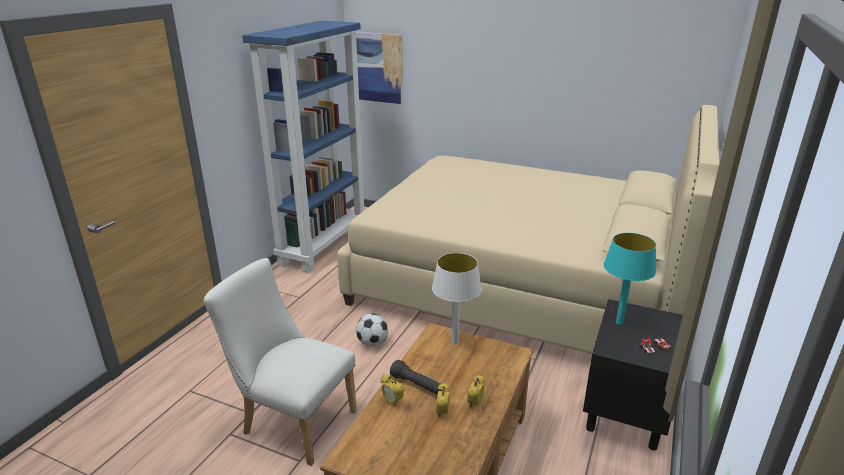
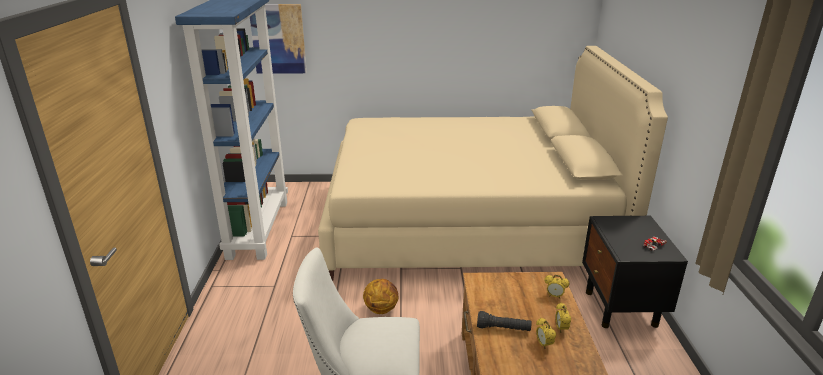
camera: 25 degrees left, 0 degrees up
football [356,314,388,347] -> basketball [363,279,398,314]
alarm clock [380,374,404,406] -> alarm clock moved to [544,275,570,299]
white table lamp [432,253,482,344] -> none
turquoise table lamp [603,233,656,325] -> none

